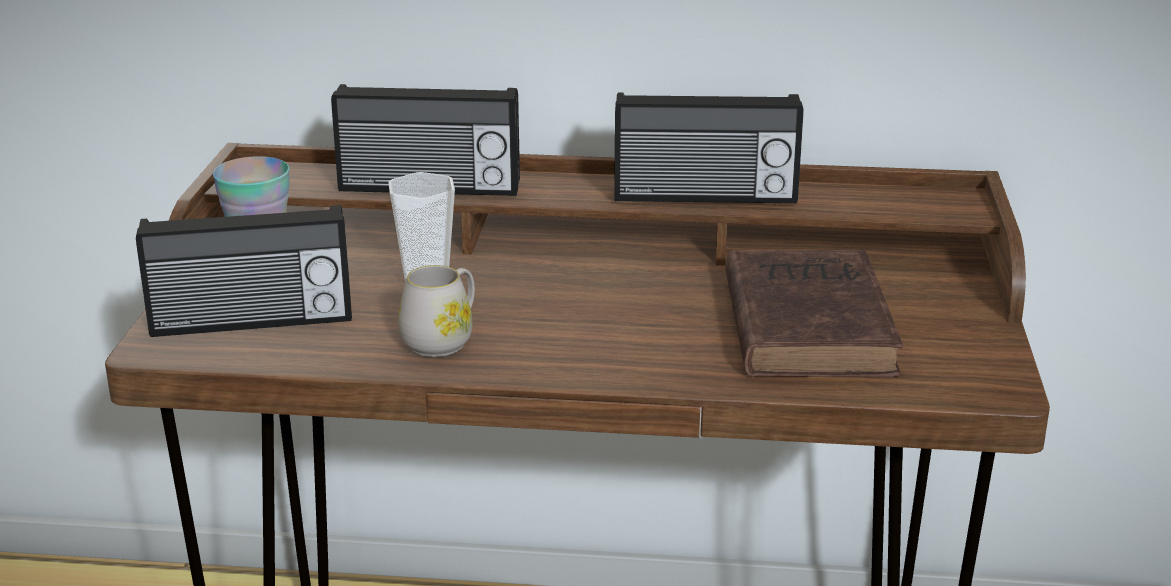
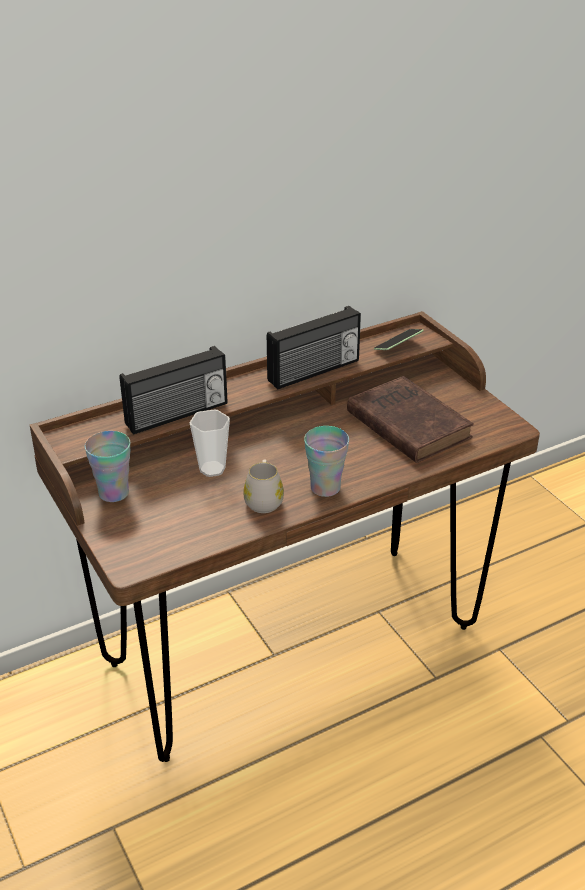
camera: 35 degrees left, 10 degrees up
radio [136,205,352,337] -> none
none -> cup [304,426,349,497]
none -> phone [374,329,424,350]

